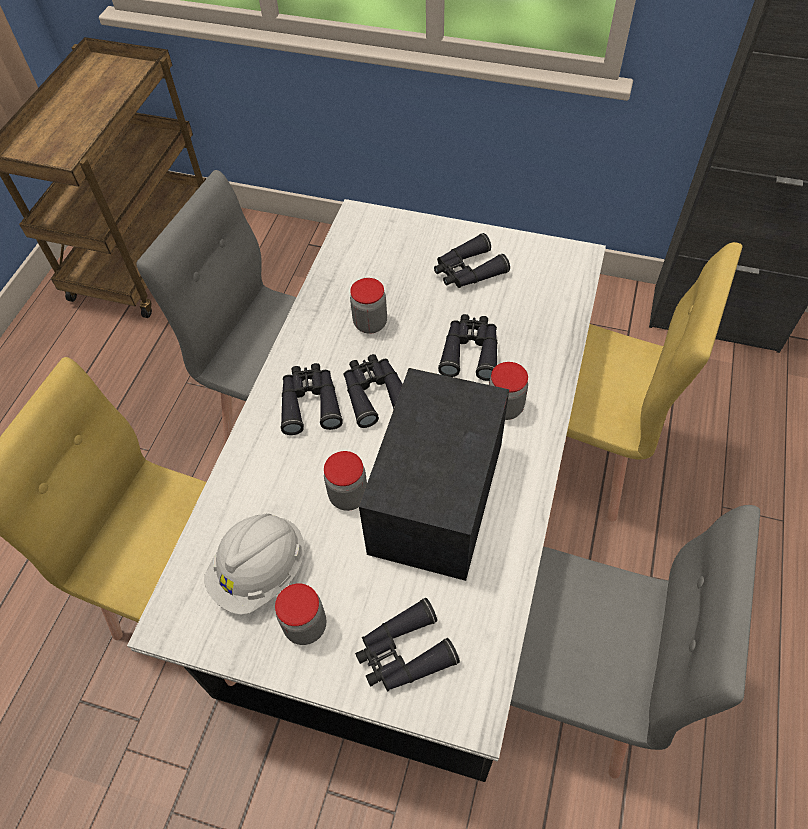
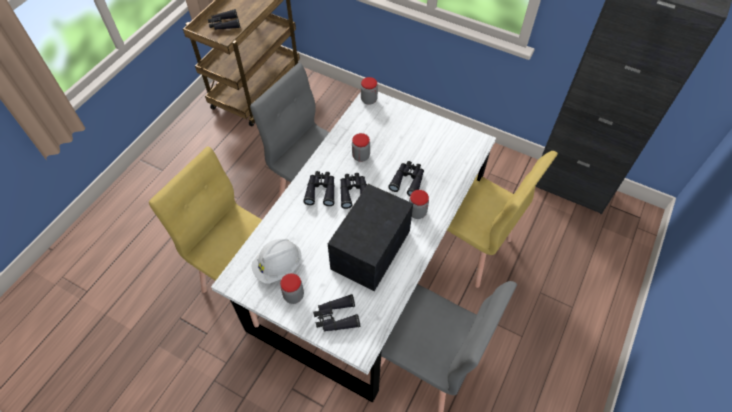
camera: 10 degrees right, 0 degrees up
jar [324,451,367,511] -> jar moved to [361,77,378,105]
black binoculars [434,233,510,288] -> black binoculars moved to [208,9,240,29]

